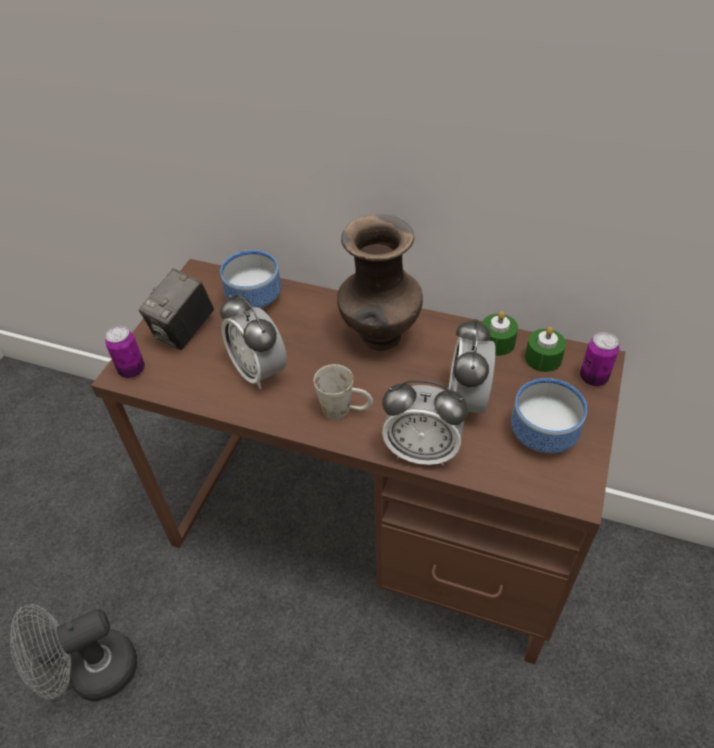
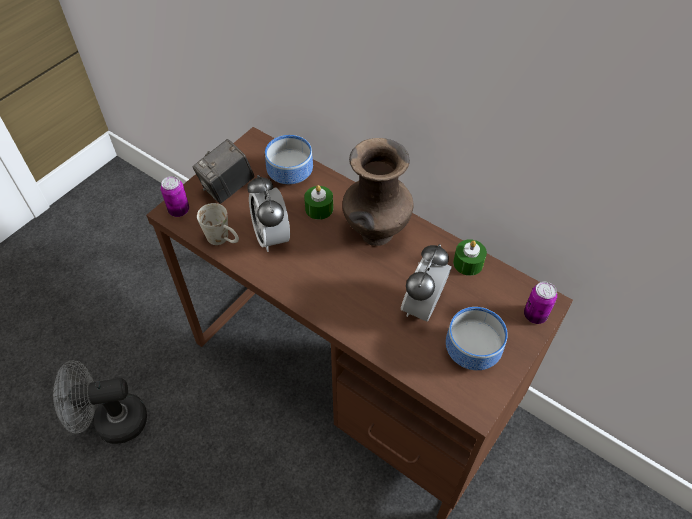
camera: 15 degrees right, 5 degrees up
white mug [314,364,373,419] -> white mug moved to [197,203,239,245]
alarm clock [382,380,468,466] -> none
green candle [525,327,566,372] -> green candle moved to [304,185,333,220]

